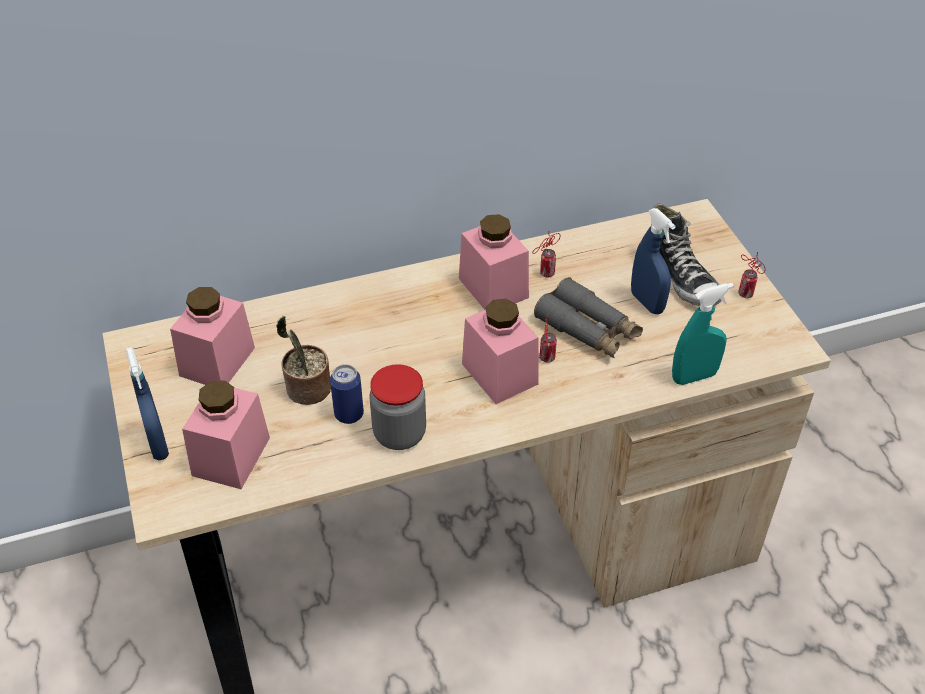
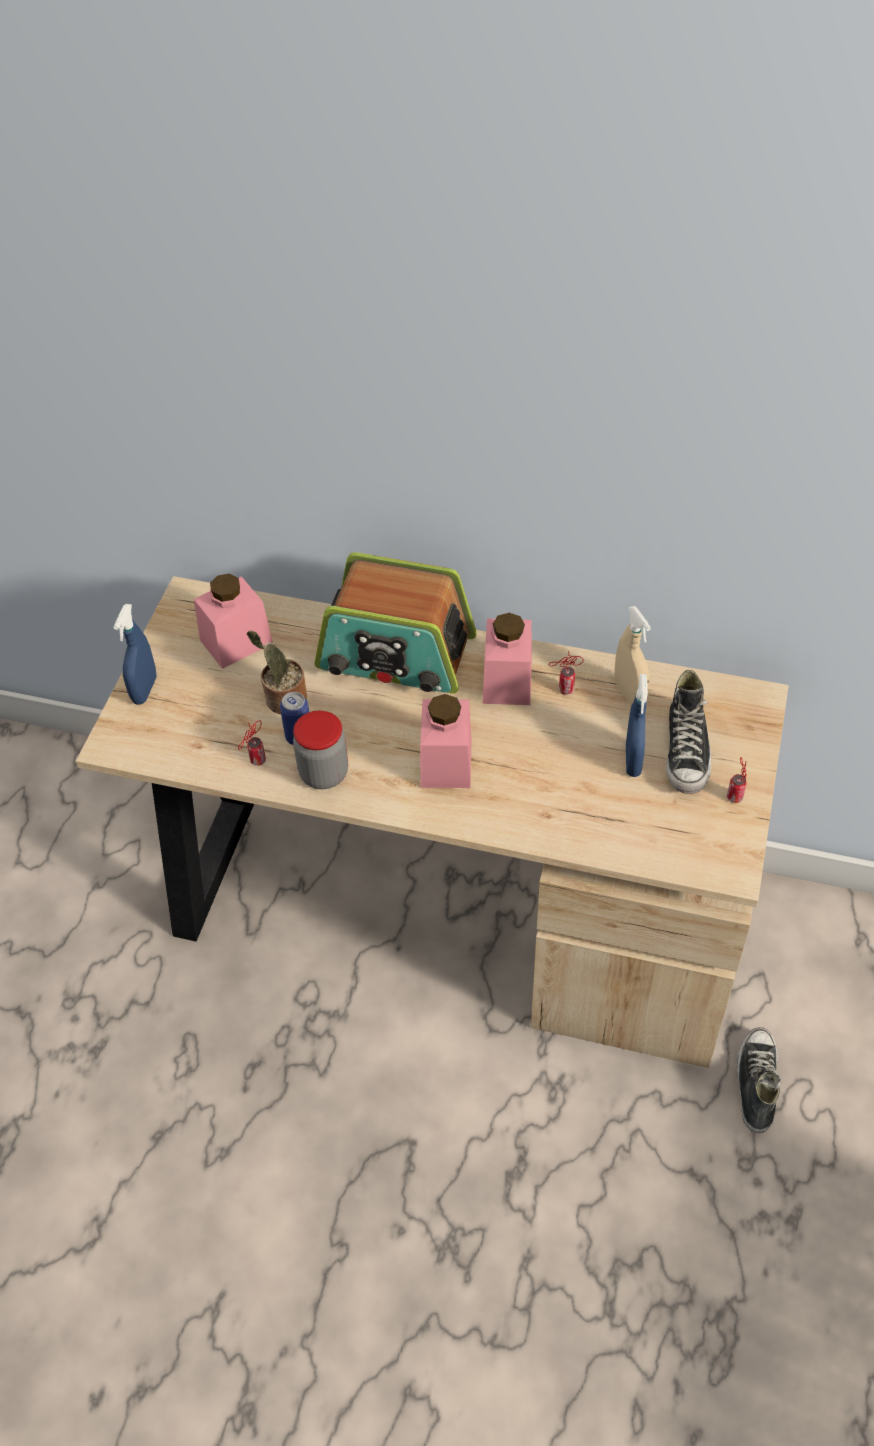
camera: 35 degrees right, 5 degrees up
pink jar [182,380,270,489] -> none
grey binoculars [534,277,643,359] -> none
can [540,314,557,363] -> can moved to [238,720,266,766]
turquoise spray bottle [672,283,734,385] -> none
none -> radio [315,552,477,693]
none -> beige spray bottle [614,606,651,705]
none -> shoe [737,1027,781,1133]

